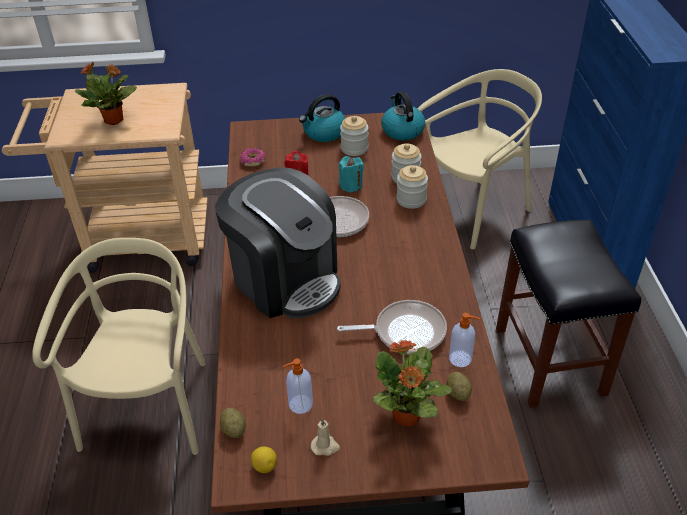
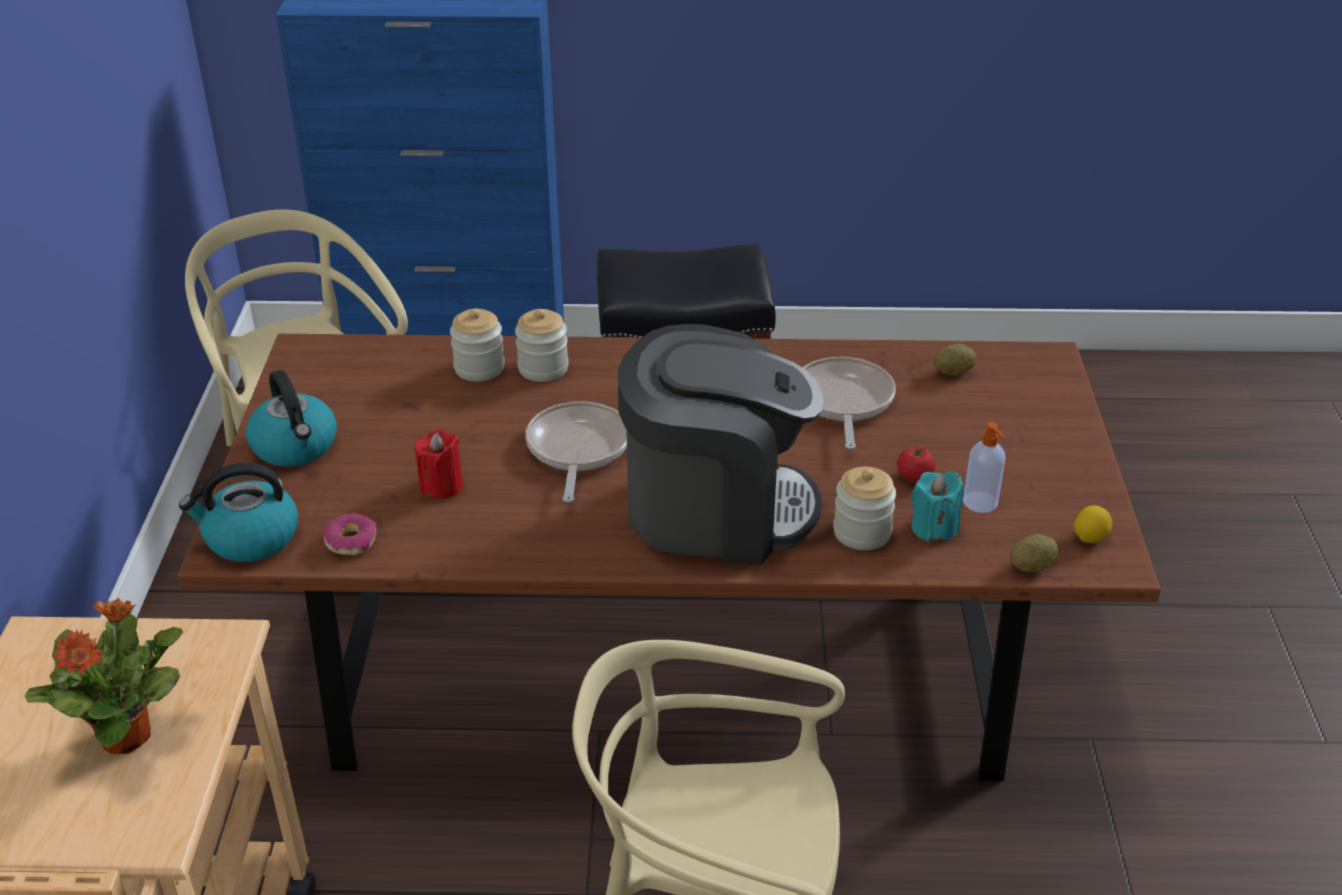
camera: 85 degrees left, 5 degrees down
coffee machine [215,167,340,318] -> coffee machine turned 45 degrees clockwise [618,324,824,564]
beige candle [311,418,340,456] -> none
turquoise candle [339,156,364,192] -> turquoise candle moved to [911,471,963,543]
jar [340,116,368,156] -> jar moved to [833,467,896,550]
potted plant [373,340,452,426] -> none
kettle [381,92,425,140] -> kettle moved to [179,463,298,562]
soap dispenser [449,313,480,367] -> none
none -> tomato [897,445,935,482]

